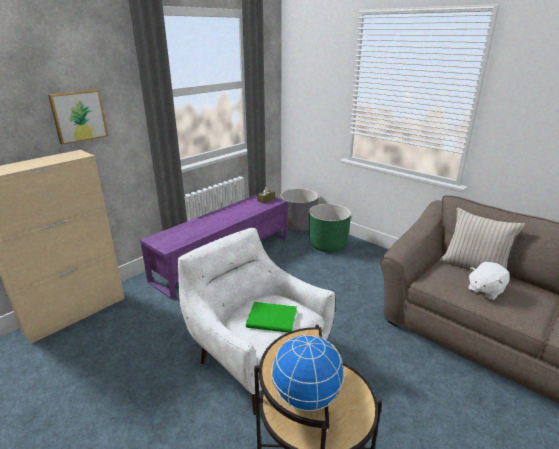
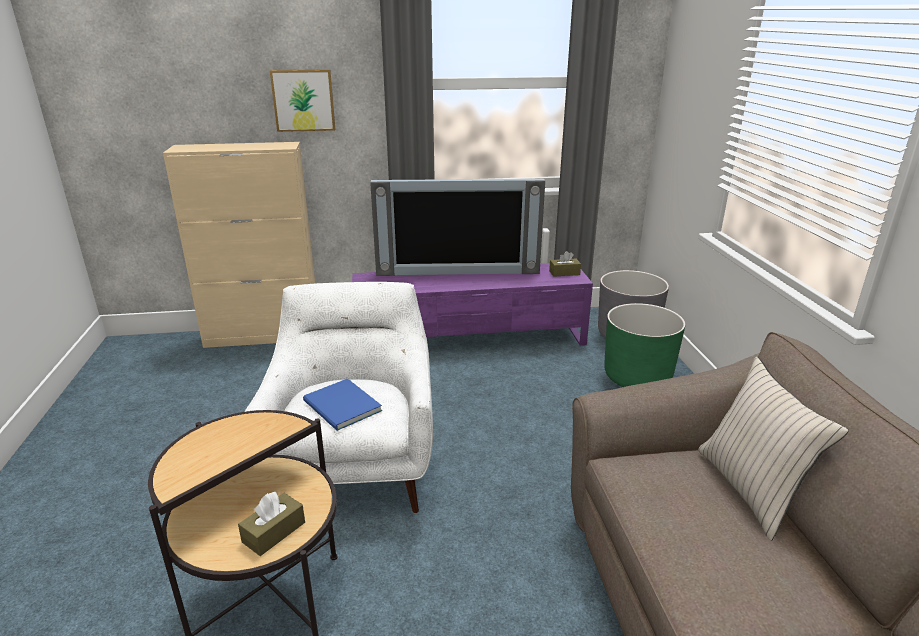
camera: 40 degrees right, 0 degrees up
green book [246,302,297,333] -> blue book [303,378,382,431]
globe [271,334,344,411] -> none
white plush toy [468,262,510,300] -> none
none -> brown tissue box [238,492,305,556]
none -> television [370,179,545,276]

